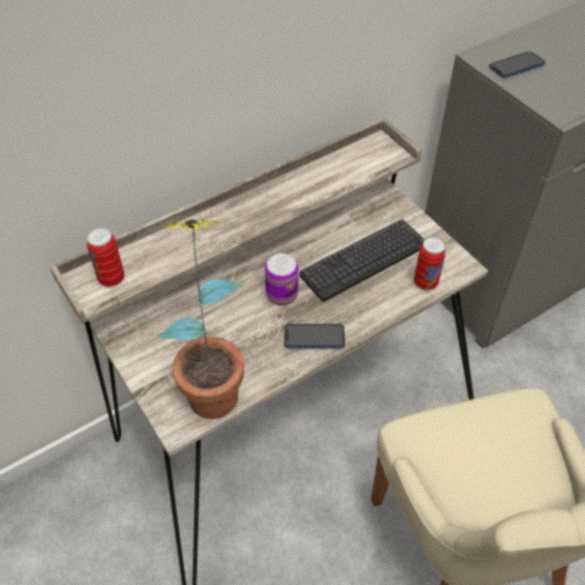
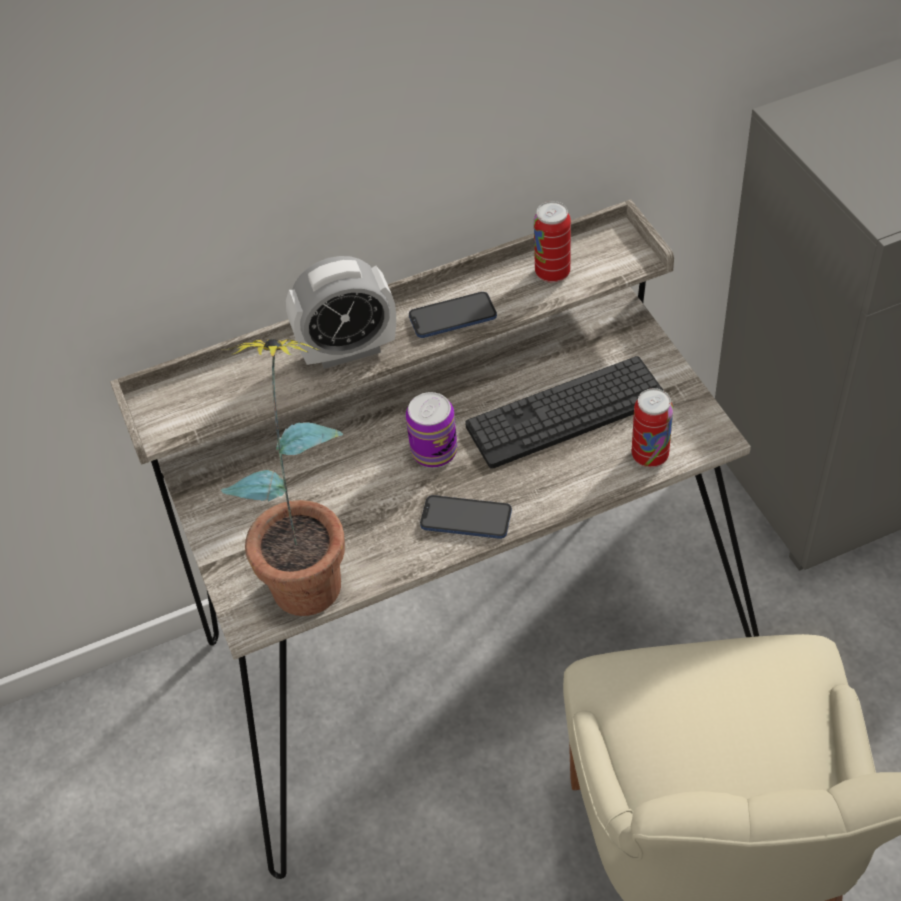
camera: 15 degrees right, 0 degrees up
can [86,228,124,287] -> can moved to [534,201,571,283]
phone [489,51,545,78] -> phone moved to [409,292,497,338]
none -> alarm clock [286,256,396,369]

